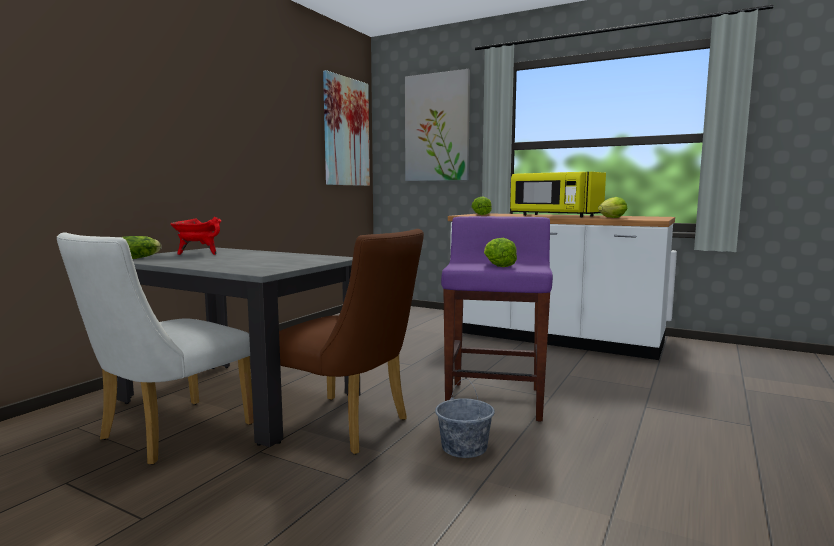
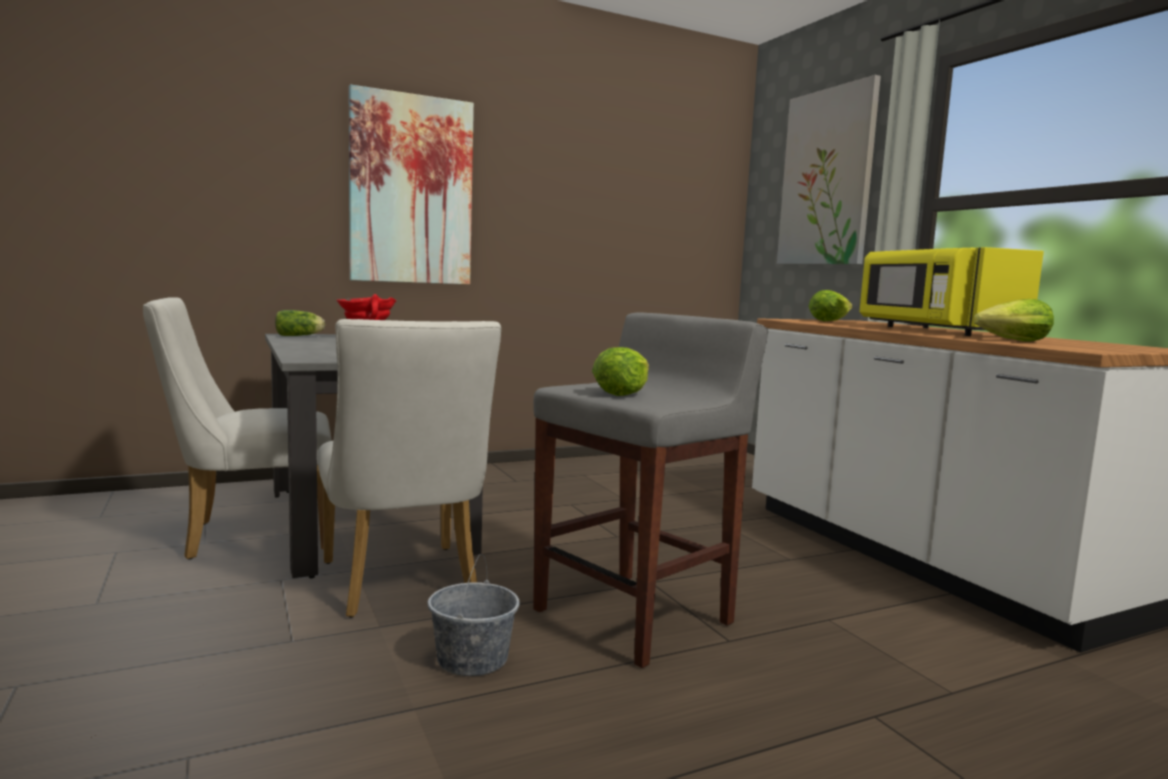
camera: 35 degrees right, 0 degrees up
brown chair [279,229,424,455] -> white chair [317,319,501,618]
picture [323,70,370,186] -> picture moved to [349,84,474,285]
purple stool [441,216,553,422] -> grey stool [533,312,768,668]

